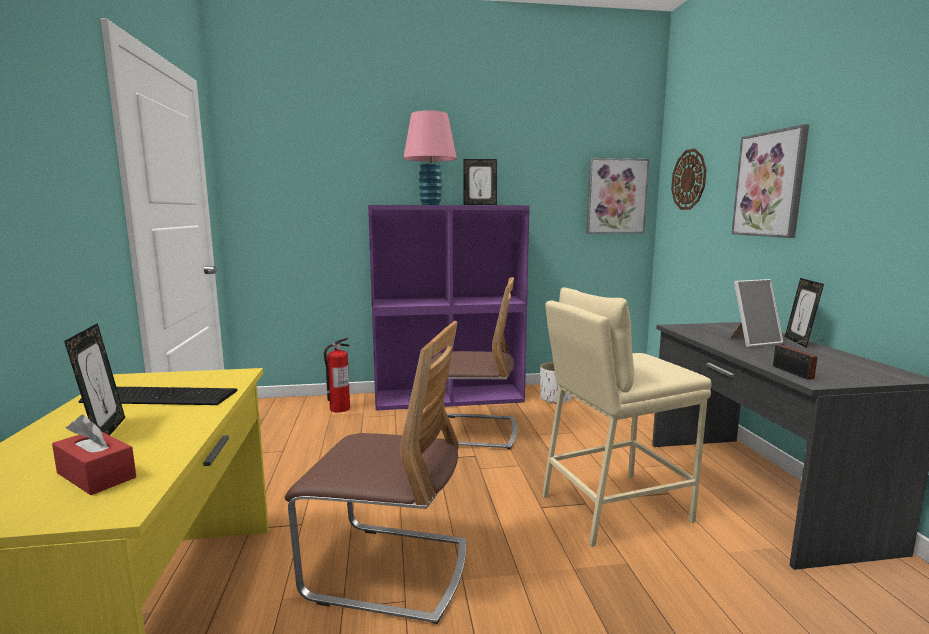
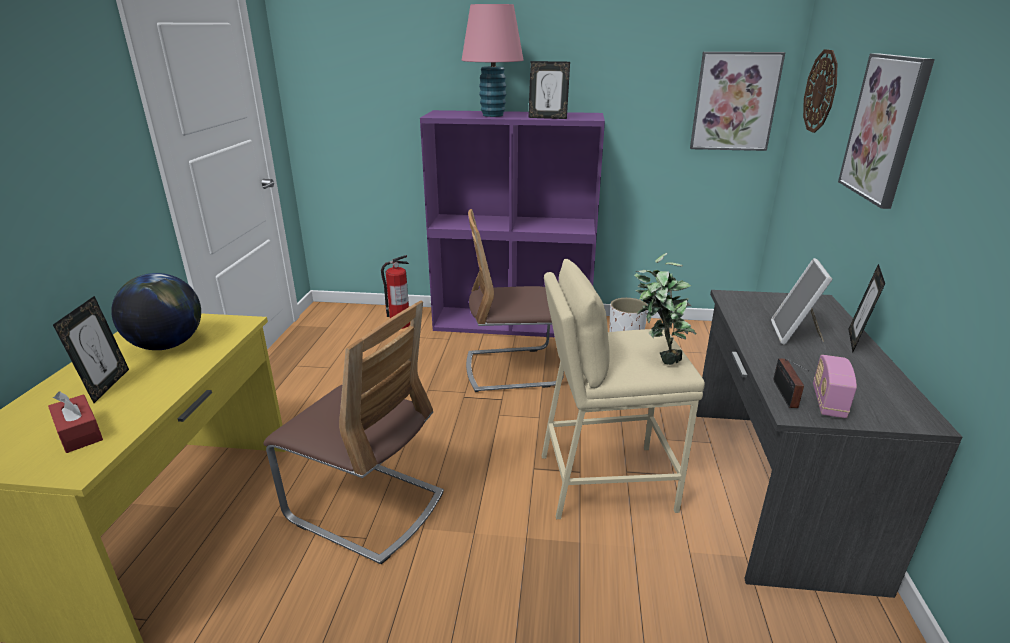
camera: 15 degrees right, 15 degrees up
keyboard [78,387,238,405] -> globe [111,273,201,350]
chair [431,277,517,450] -> chair turned 150 degrees clockwise [466,209,564,392]
picture frame [729,279,784,347] -> picture frame turned 105 degrees clockwise [771,258,833,345]
none -> potted plant [634,253,697,365]
none -> radio [813,355,857,418]

